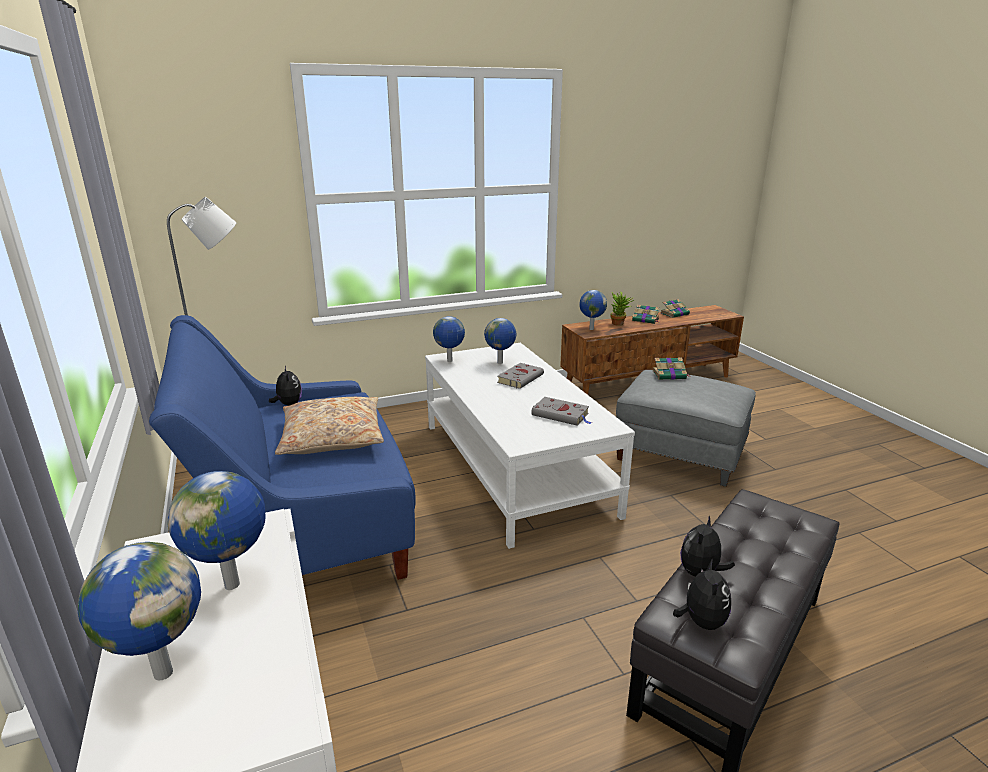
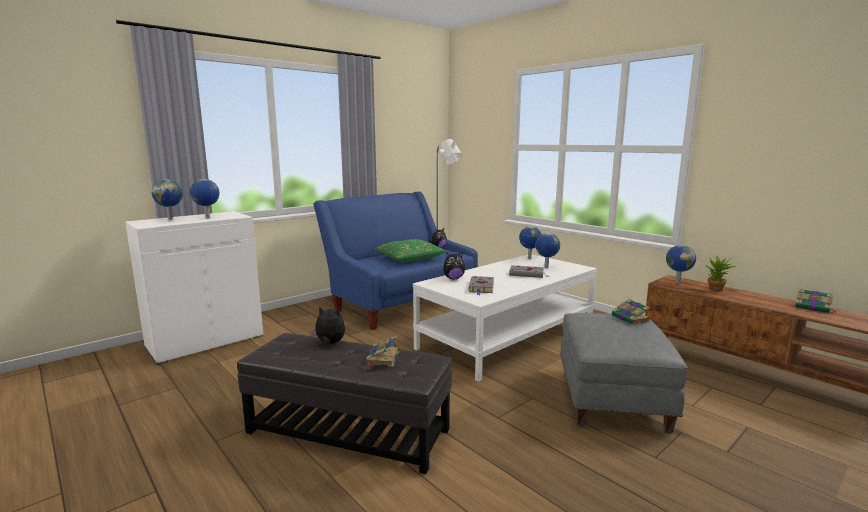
camera: 70 degrees right, 10 degrees down
beige pillow [275,397,384,455] -> green pillow [374,239,447,262]
book [632,305,660,324] -> book moved to [365,335,400,367]
plush toy [673,558,731,630] -> plush toy moved to [443,252,465,279]

